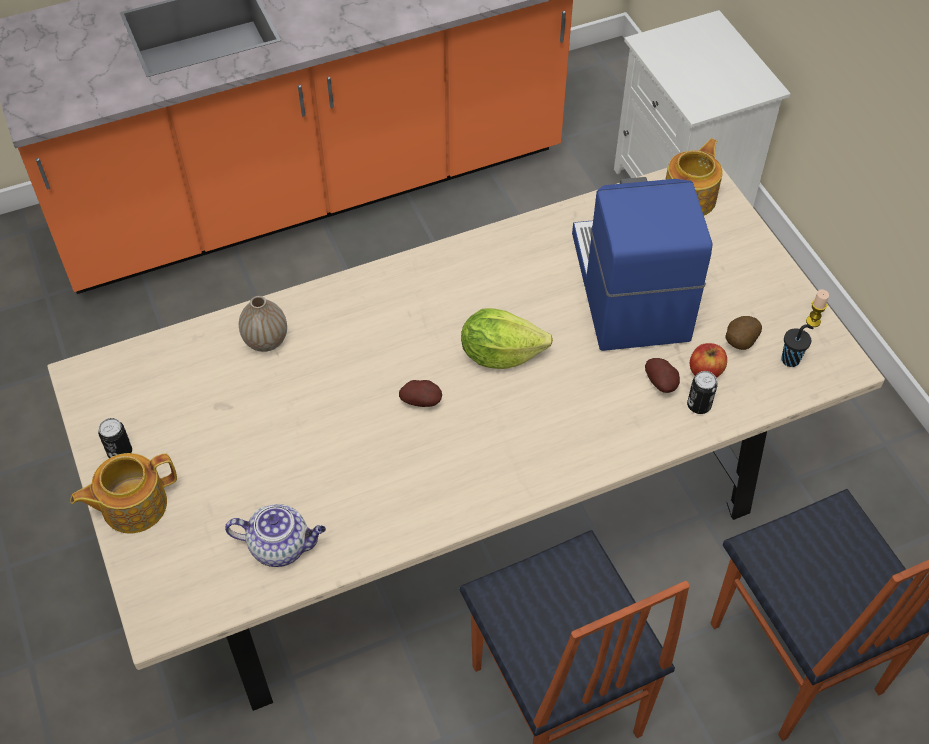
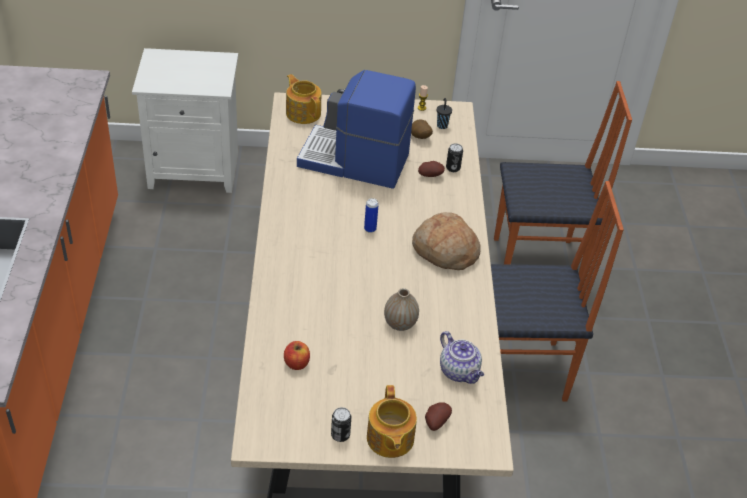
camera: 70 degrees left, 10 degrees down
teapot [225,504,326,567] -> teapot turned 120 degrees clockwise [440,331,484,384]
vase [239,296,287,352] -> vase moved to [384,288,419,331]
potato [399,380,442,407] -> potato moved to [425,402,452,431]
lettuce [461,308,553,369] -> can [364,198,379,233]
apple [690,343,727,378] -> apple moved to [284,341,310,370]
none -> bread [412,212,481,270]

